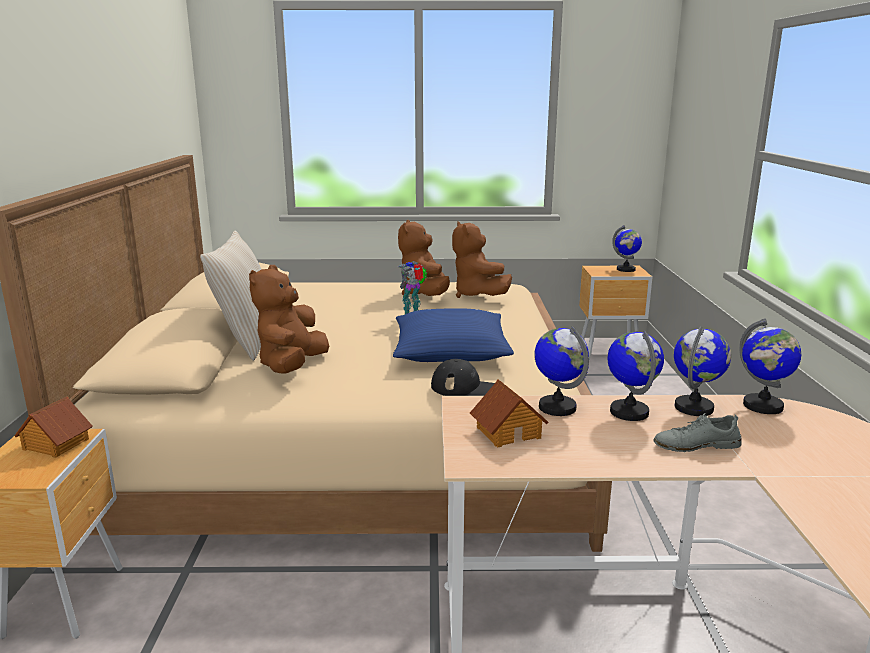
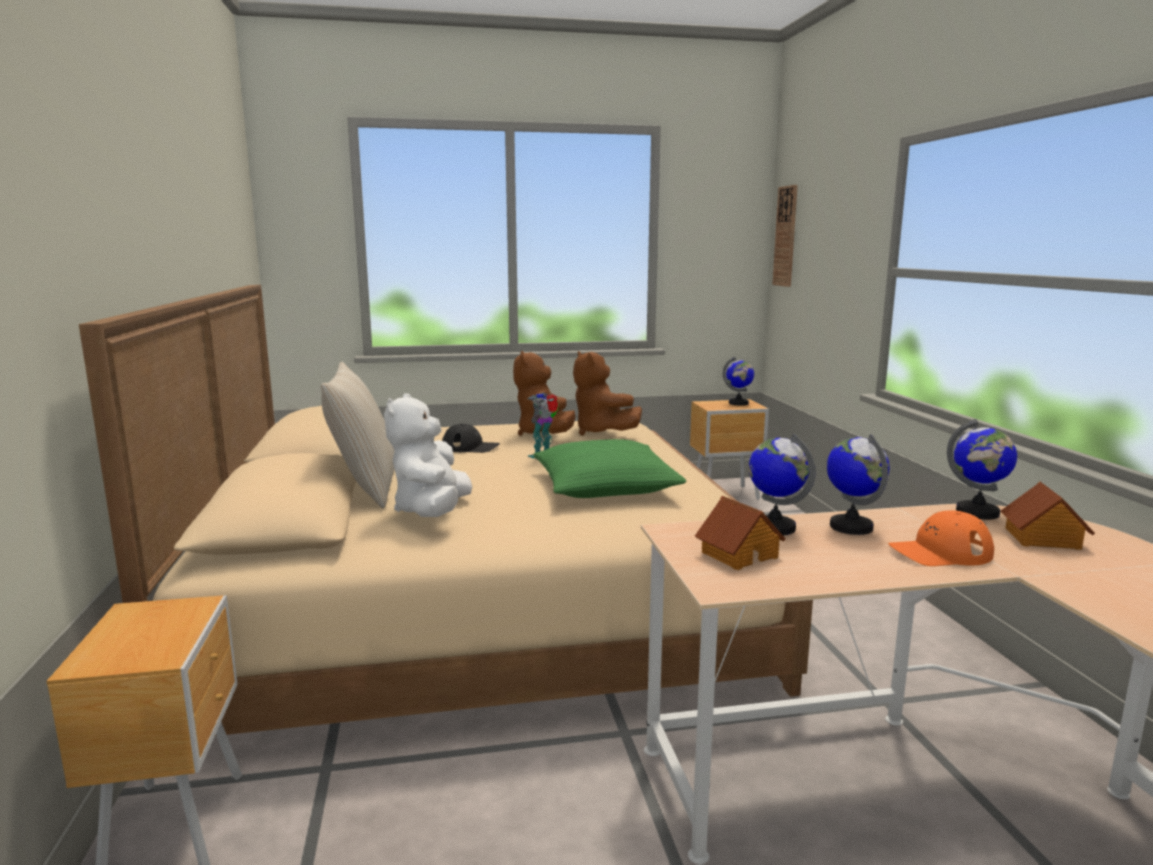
camera: 10 degrees left, 5 degrees down
toy house [14,396,93,458] -> toy house moved to [1001,482,1095,550]
brown plush toy [249,265,329,374] -> white plush toy [384,394,472,517]
blue pillow [393,308,514,362] -> green pillow [533,439,686,498]
black cap [431,359,495,396] -> black cap moved to [442,424,500,453]
grey shoe [654,413,742,452] -> orange cap [888,510,994,566]
globe [674,326,731,416] -> none
none -> wall clock [772,185,798,287]

